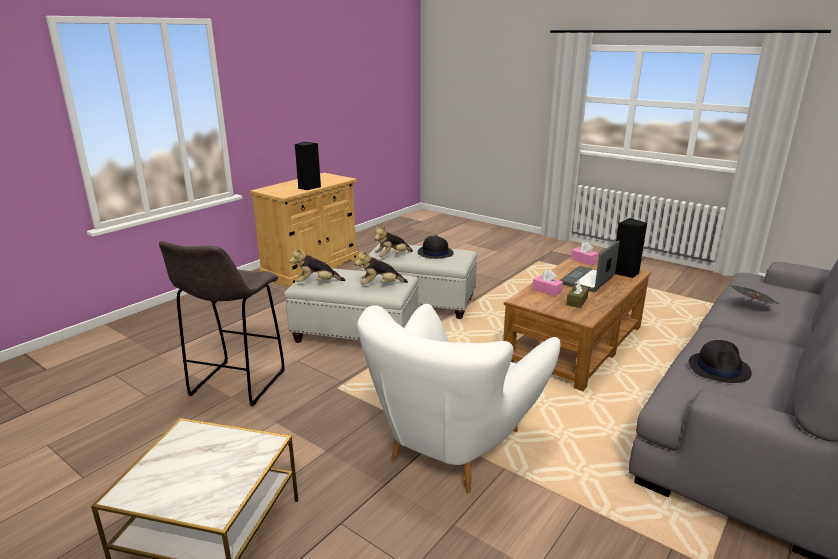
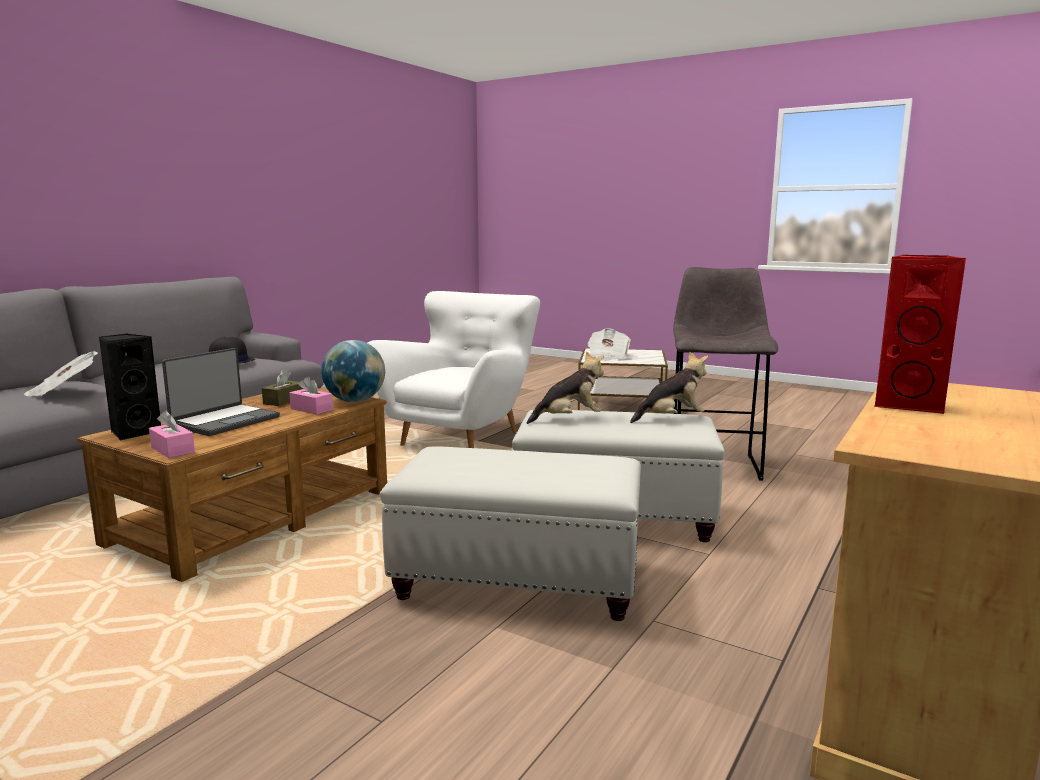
camera: 175 degrees right, 10 degrees down
black speaker [295,142,321,190] -> red speaker [874,255,966,414]
plush toy [374,226,413,257] -> none
black hat [418,235,454,259] -> none
none -> globe [321,340,385,402]
none -> newspaper [587,328,631,361]

